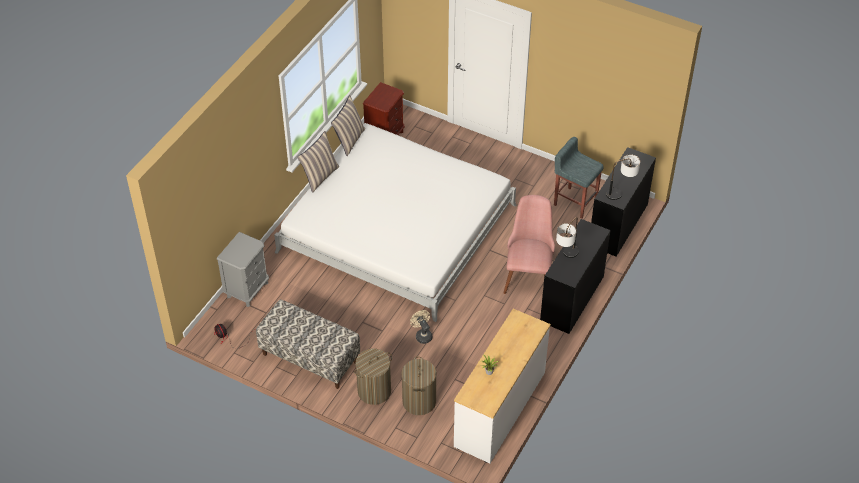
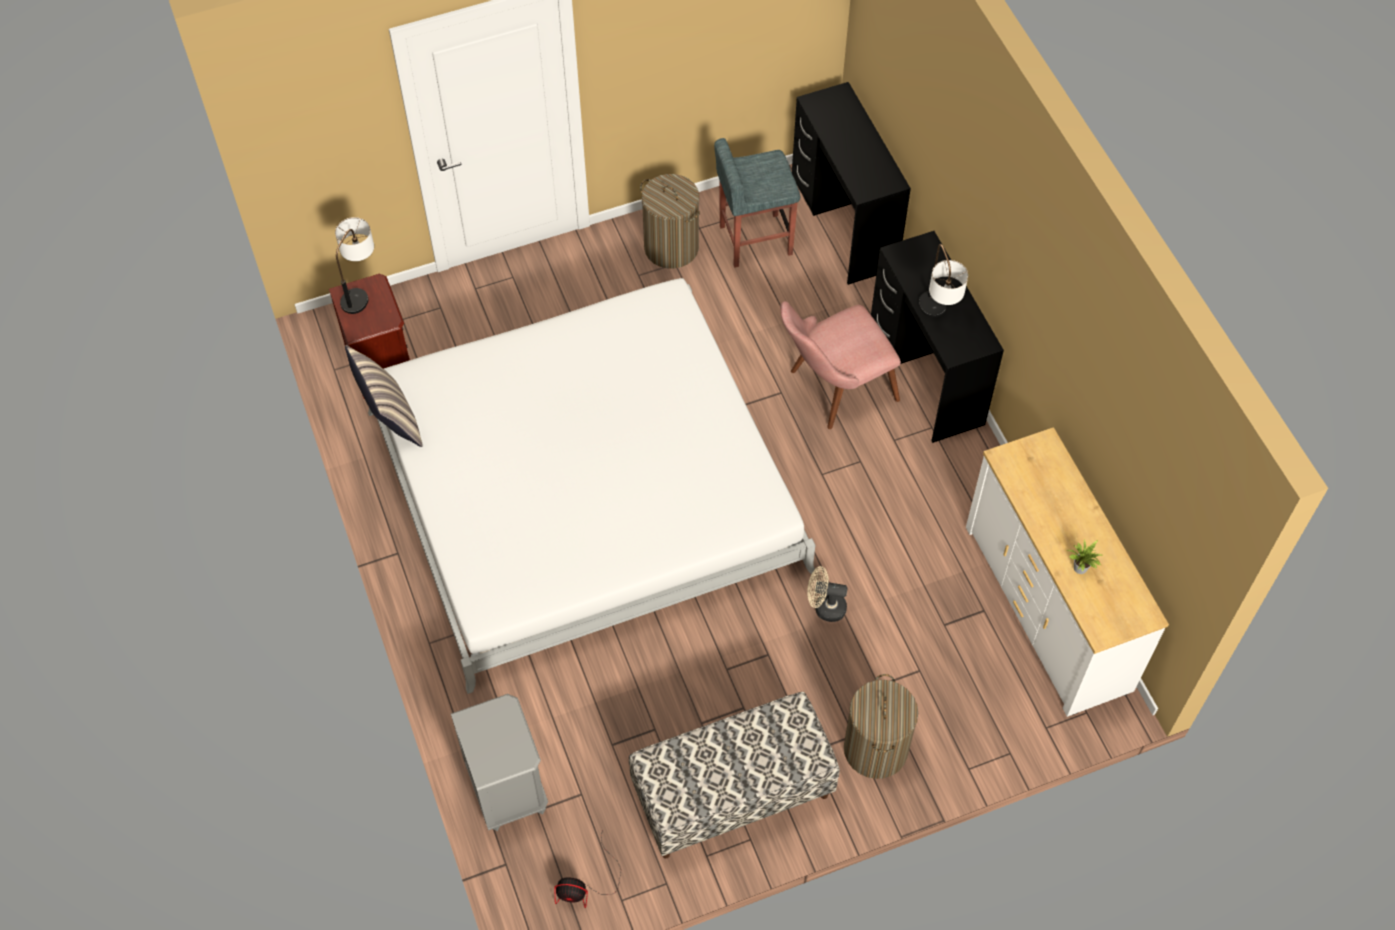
camera: 50 degrees left, 10 degrees up
pillow [297,131,340,193] -> none
laundry basket [401,356,437,415] -> laundry basket moved to [640,174,700,269]
pink chair [503,195,555,294] -> pink chair turned 75 degrees counterclockwise [780,301,901,429]
table lamp [606,154,640,200] -> table lamp moved to [335,217,374,314]

